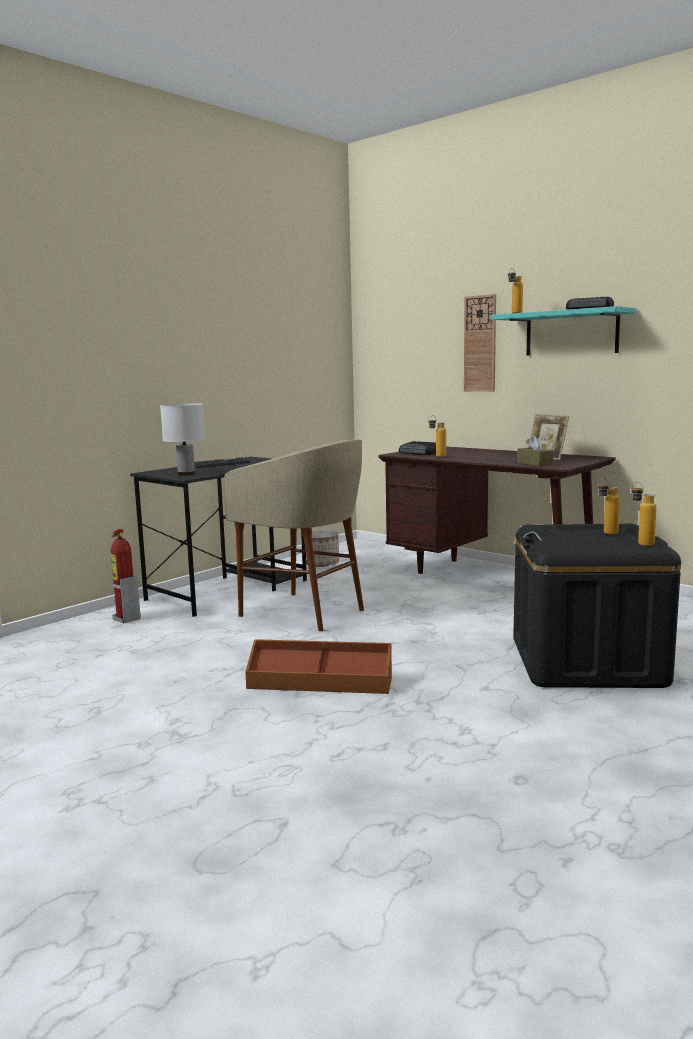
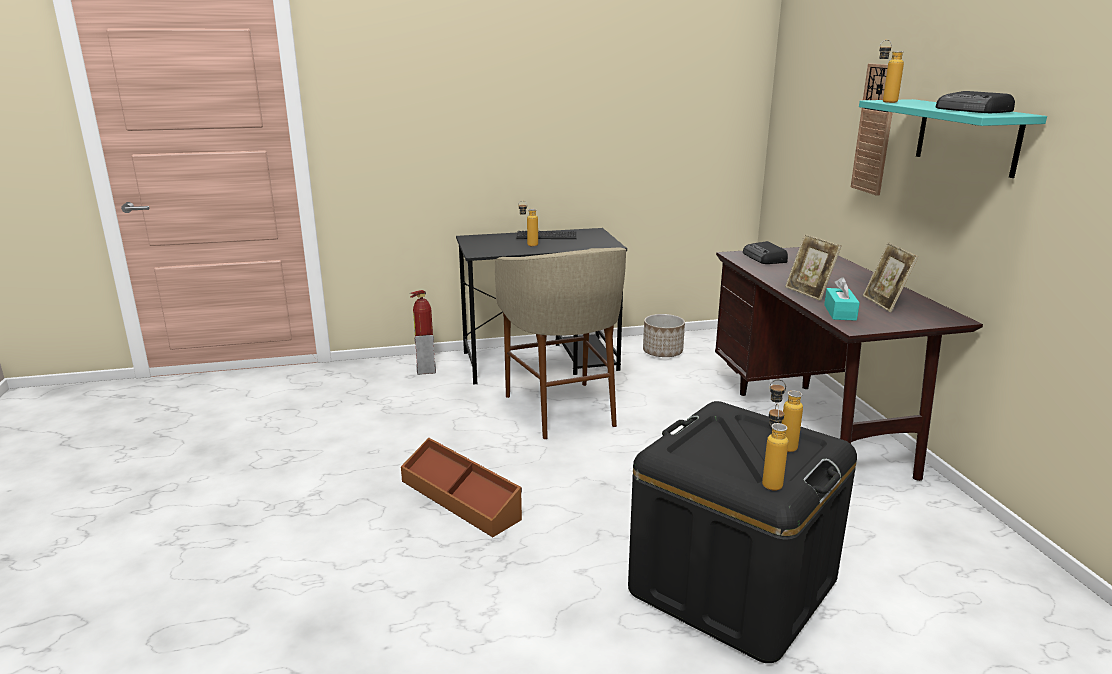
camera: 35 degrees right, 10 degrees up
white table lamp [160,403,205,476] -> none
bottle [428,416,446,457] -> bottle moved to [518,201,538,246]
brown tissue box [517,435,553,466] -> turquoise tissue box [824,277,860,321]
none -> picture frame [785,234,841,301]

